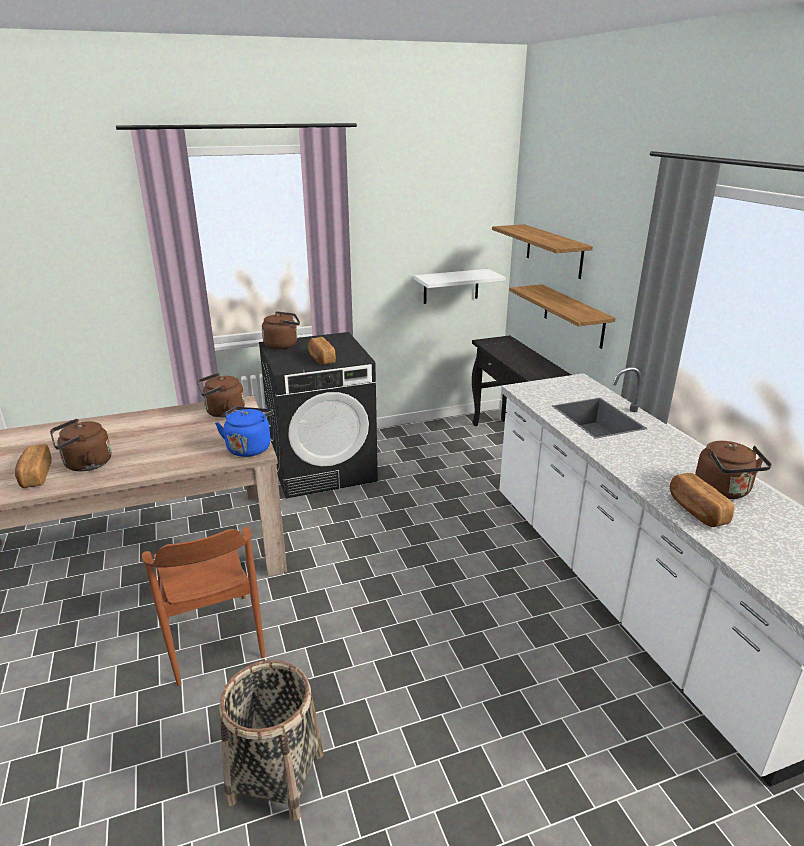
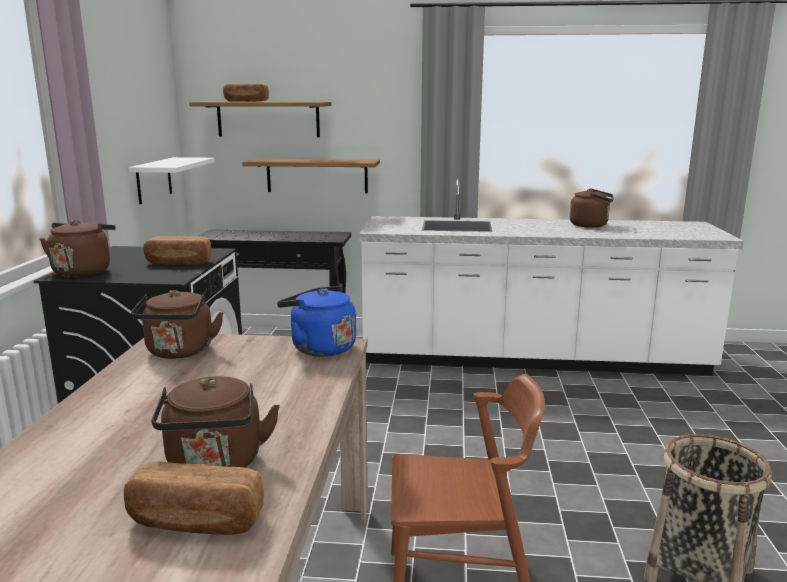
camera: 65 degrees left, 10 degrees down
bread [670,473,734,527] -> bread moved to [223,83,269,102]

